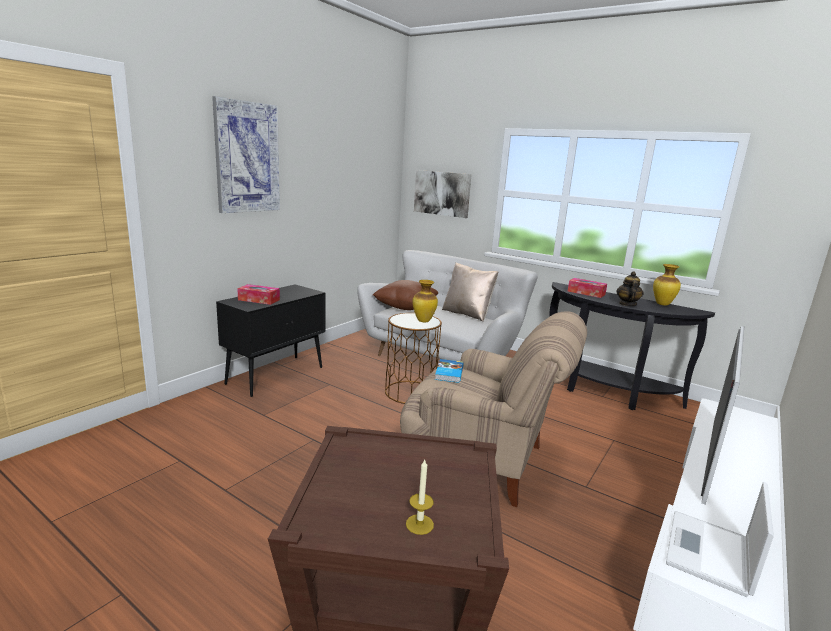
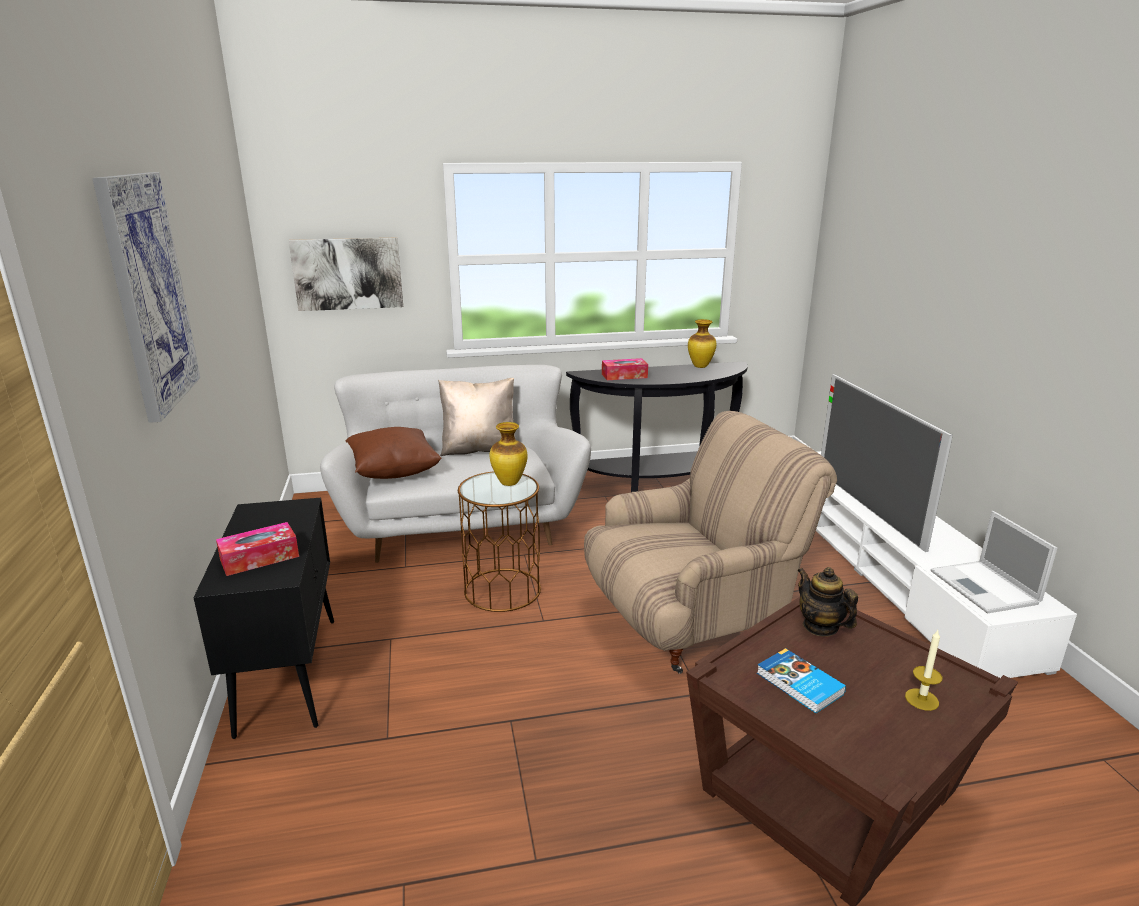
camera: 45 degrees left, 5 degrees up
book [435,359,464,383] -> book moved to [757,648,846,713]
teapot [616,271,644,306] -> teapot moved to [797,567,858,637]

